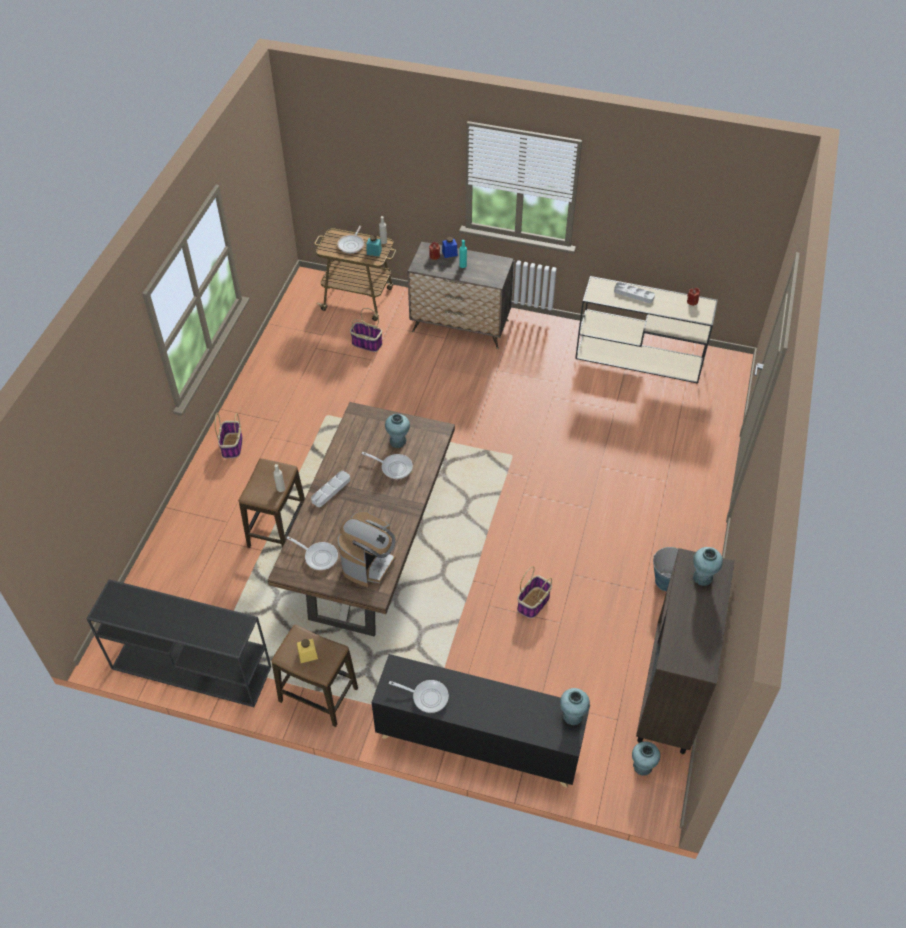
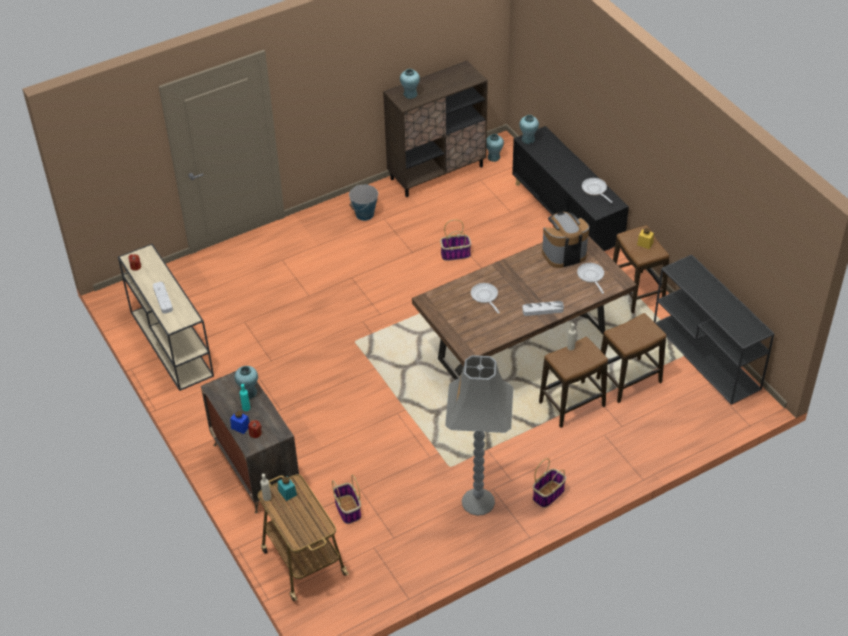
camera: 135 degrees left, 5 degrees down
frying pan [337,226,364,253] -> none
turquoise vase [385,414,410,448] -> turquoise vase moved to [234,366,258,399]
none -> grey floor lamp [445,355,513,516]
none -> stool [596,313,666,403]

